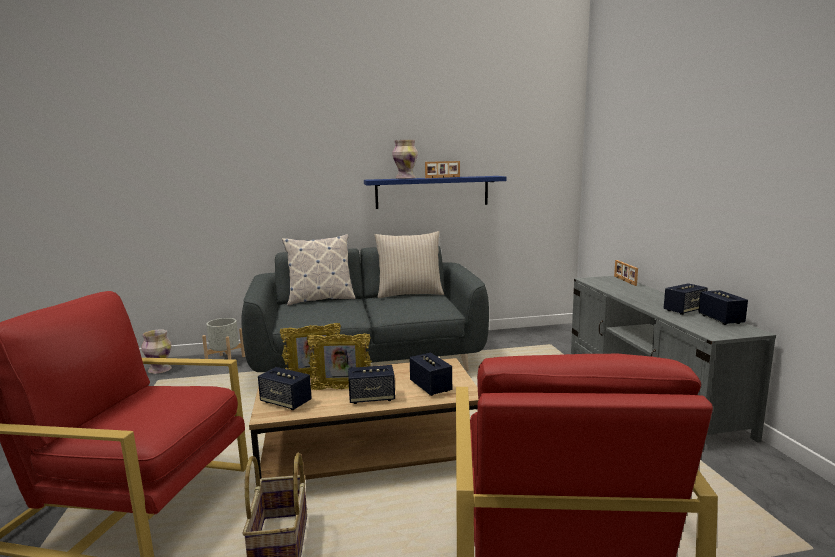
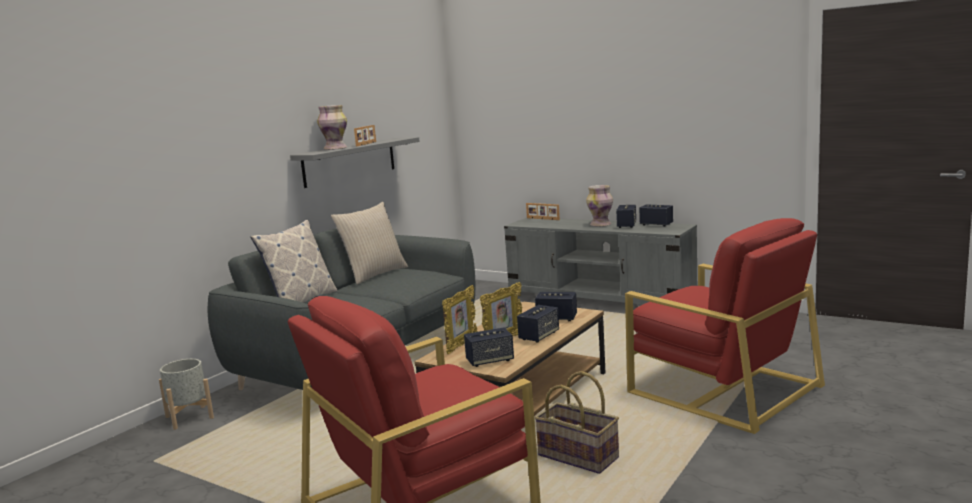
camera: 45 degrees left, 0 degrees up
vase [141,329,172,374] -> vase moved to [586,185,613,227]
blue shelf [364,176,507,209] -> grey shelf [290,137,420,188]

